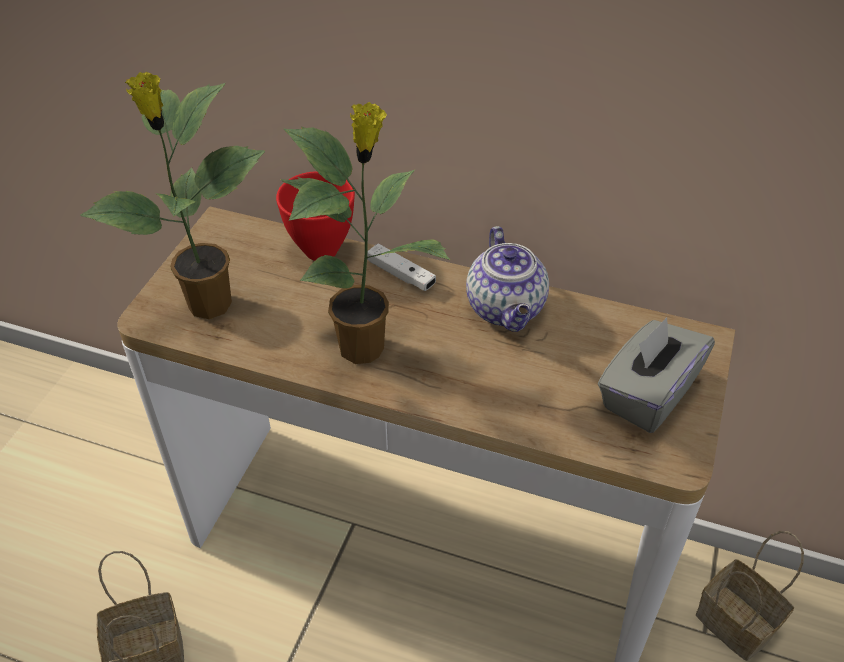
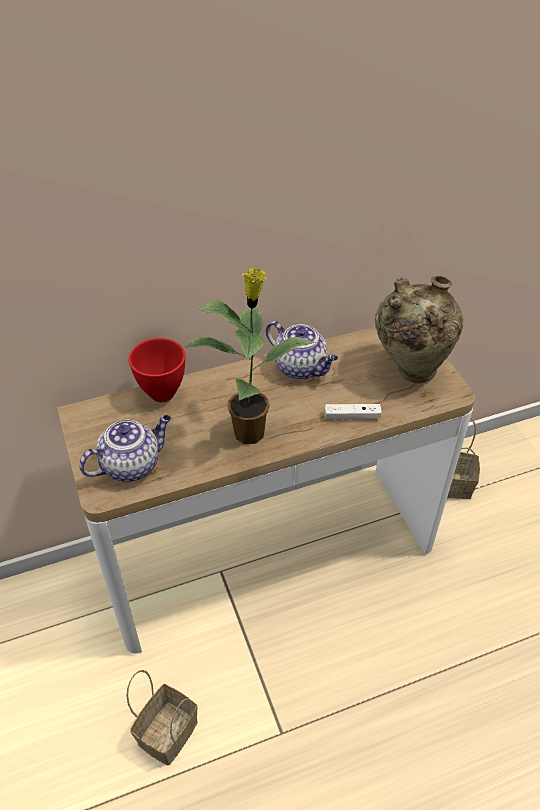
camera: 40 degrees left, 0 degrees up
potted plant [80,72,265,319] -> teapot [79,415,171,482]
white game controller [367,243,436,291] -> white game controller moved to [325,404,382,419]
grey tissue box [598,317,715,433] -> beige vase [375,275,463,383]

